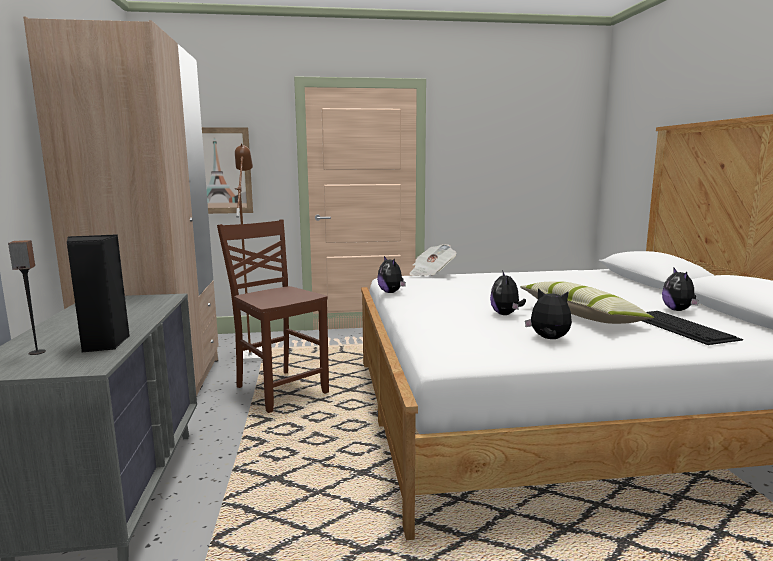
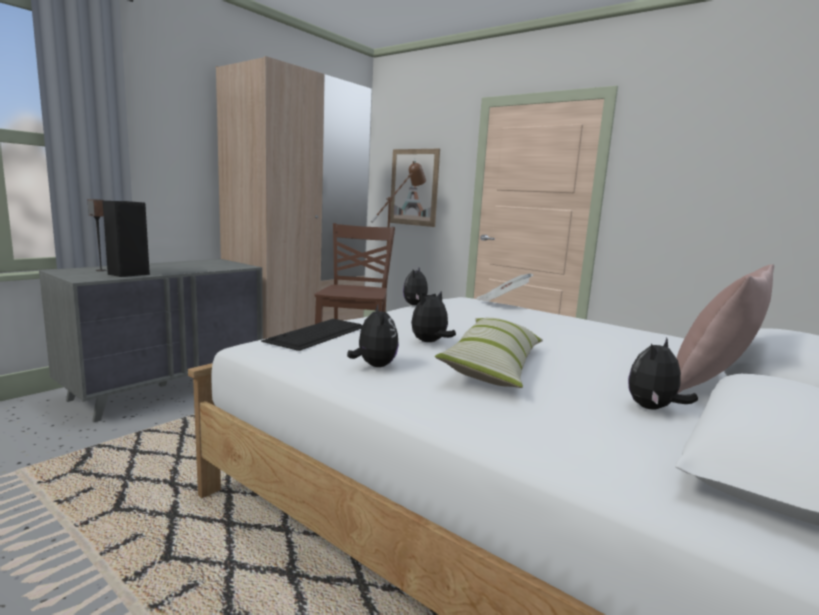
camera: 45 degrees right, 0 degrees up
keyboard [642,311,743,345] -> keyboard moved to [261,319,363,351]
none -> pink pillow [677,264,774,394]

